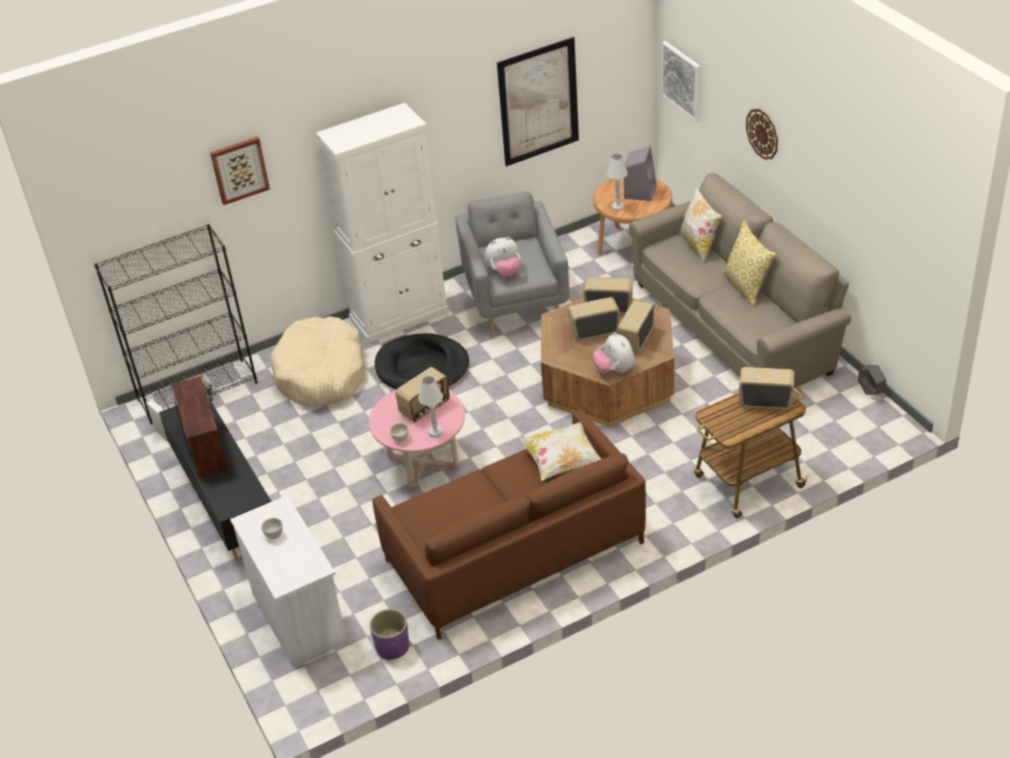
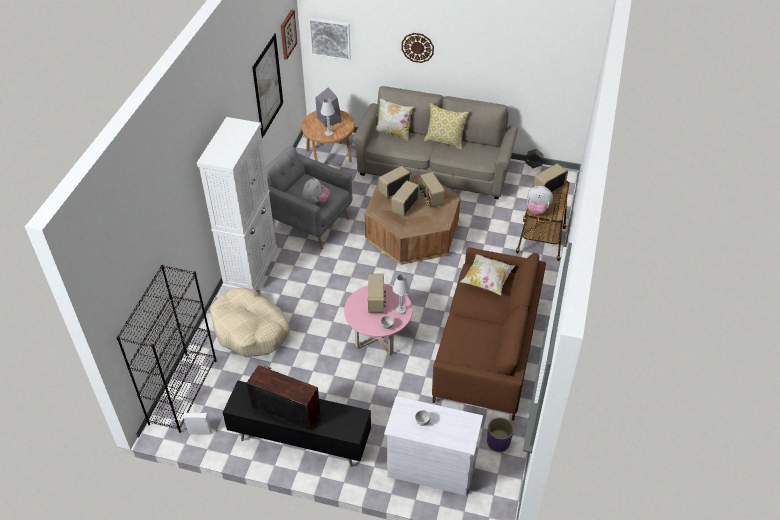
camera: 50 degrees left, 5 degrees up
picture [210,137,270,205] -> picture moved to [281,9,297,60]
black dog bed [375,333,469,390] -> none
plush toy [593,332,635,374] -> plush toy moved to [527,186,553,215]

